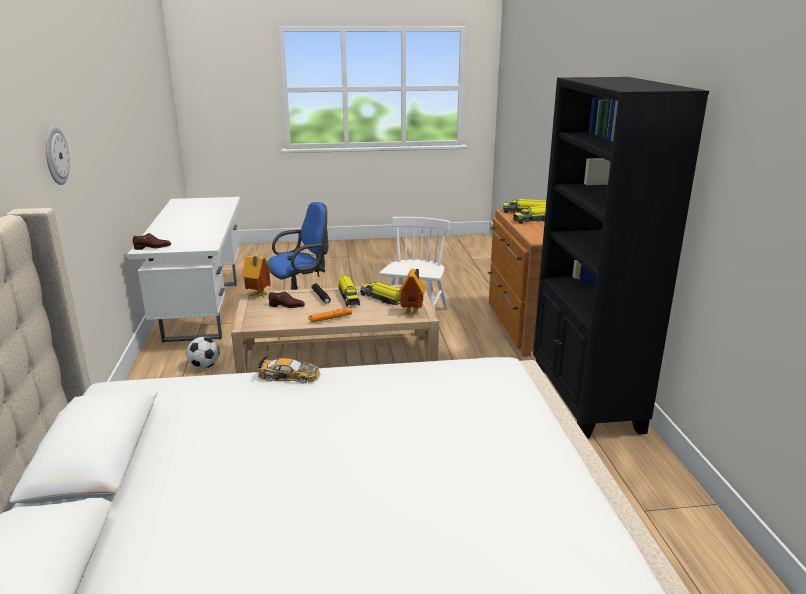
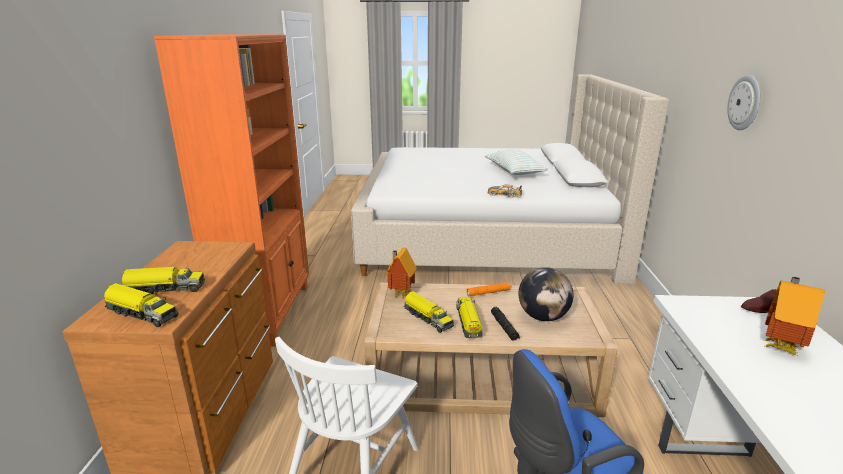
camera: 170 degrees left, 0 degrees up
football [186,337,219,369] -> none
toy house [242,255,271,297] -> toy house moved to [764,276,825,355]
brown shoe [268,291,305,308] -> globe [519,267,574,321]
black bookcase [533,77,709,439] -> orange bookcase [153,35,309,347]
none -> pillow [485,149,548,175]

